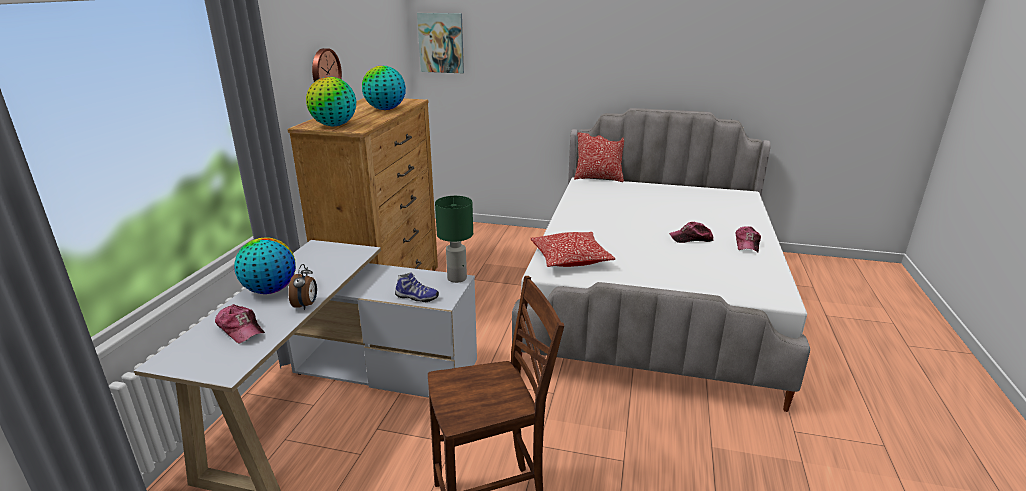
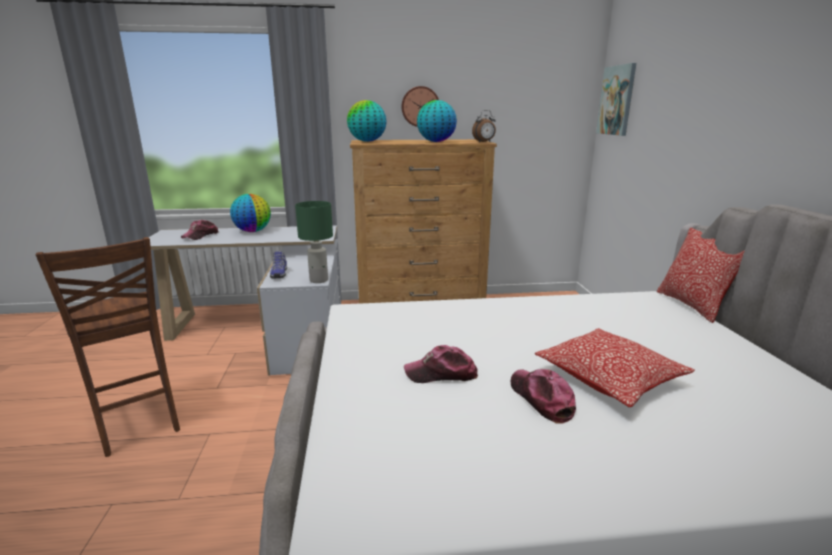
camera: 70 degrees right, 5 degrees down
alarm clock [288,264,317,310] -> alarm clock moved to [472,110,496,142]
pillow [531,232,615,267] -> pillow moved to [535,328,695,407]
cap [735,226,761,252] -> cap moved to [404,345,478,383]

